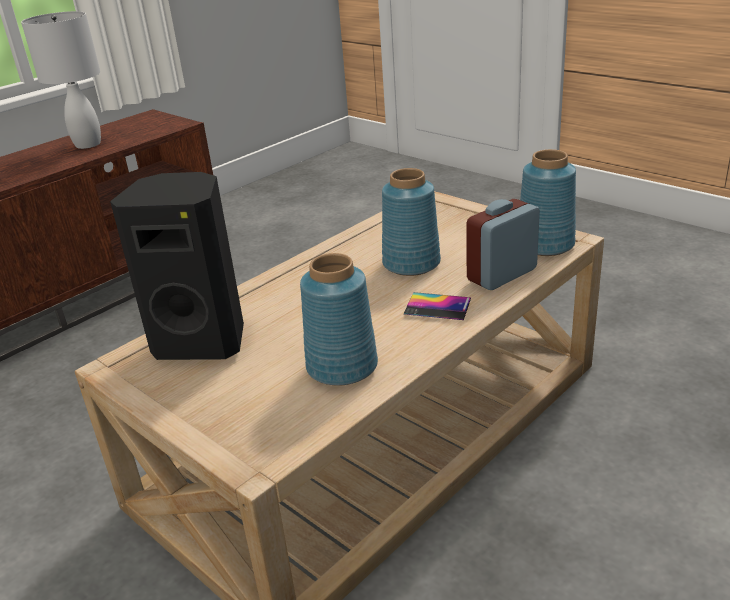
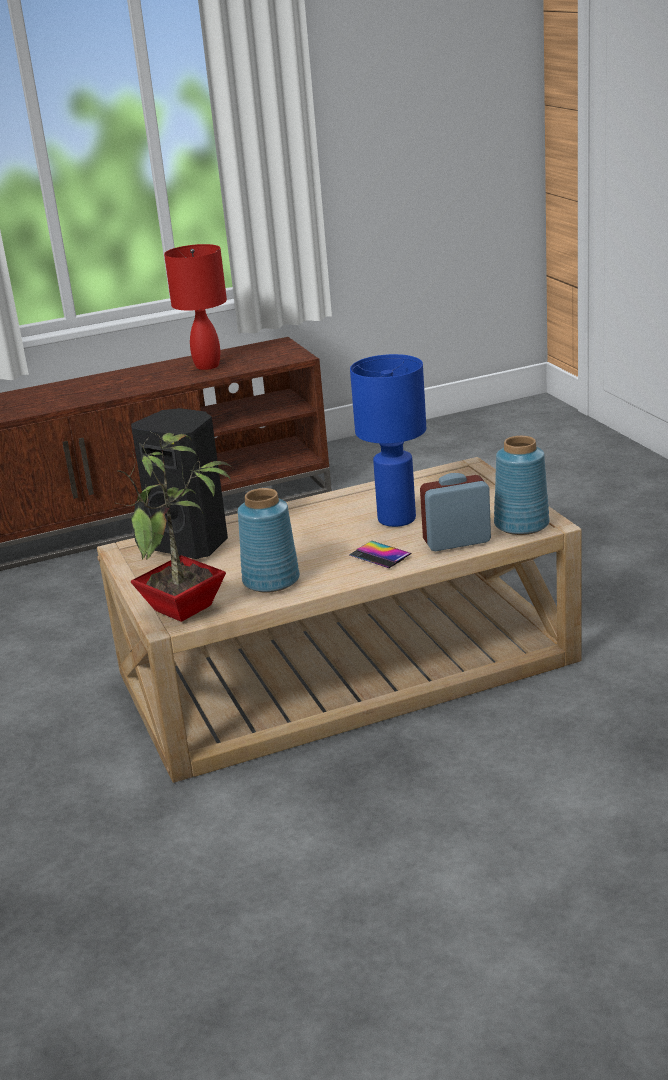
camera: 25 degrees right, 5 degrees down
white table lamp [21,11,101,149] -> red table lamp [164,244,227,370]
blue vase [382,168,441,276] -> blue table lamp [350,354,426,527]
none -> potted plant [116,431,232,622]

